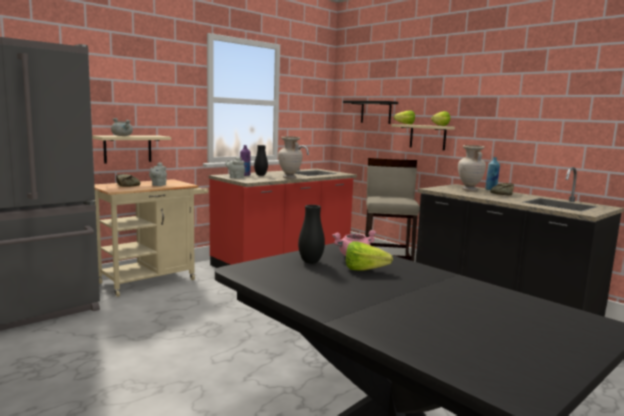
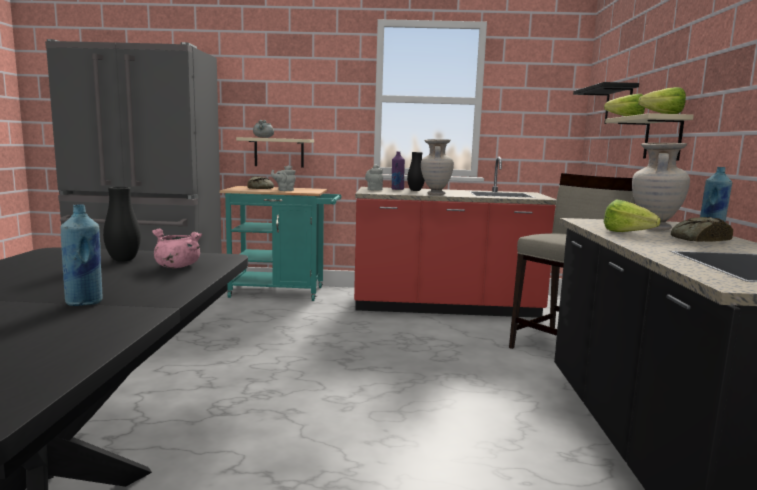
camera: 45 degrees right, 0 degrees up
beige cart [94,179,208,297] -> turquoise cart [219,186,342,301]
lettuce [346,241,393,271] -> lettuce moved to [604,199,661,232]
none -> blue bottle [61,204,102,306]

